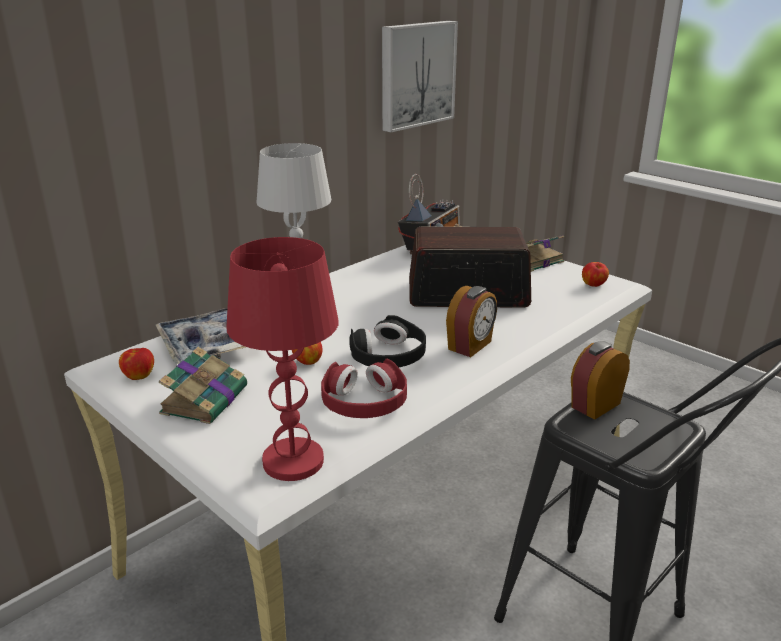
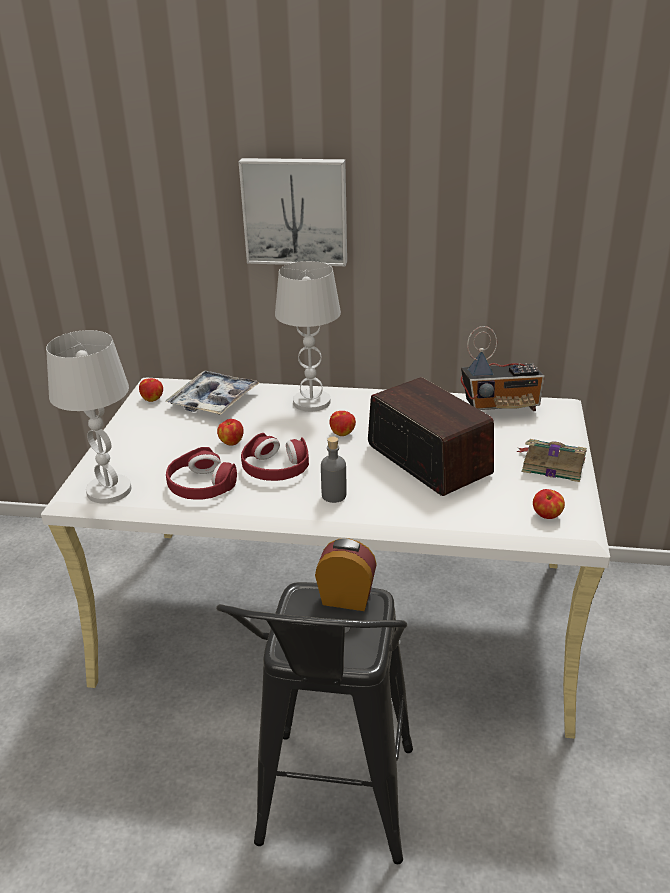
camera: 55 degrees right, 5 degrees up
book [158,347,247,424] -> none
red table lamp [226,237,339,481] -> white table lamp [46,330,131,504]
black headphones [349,315,426,367] -> red headphones [241,433,309,481]
picture [382,21,458,132] -> picture moved to [239,158,347,266]
alarm clock [446,286,497,357] -> grey bottle [321,437,346,503]
none -> apple [330,411,356,436]

